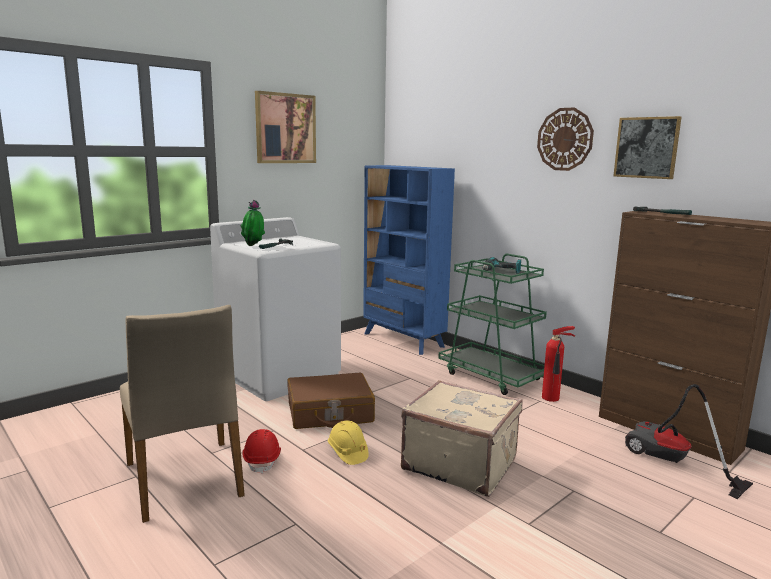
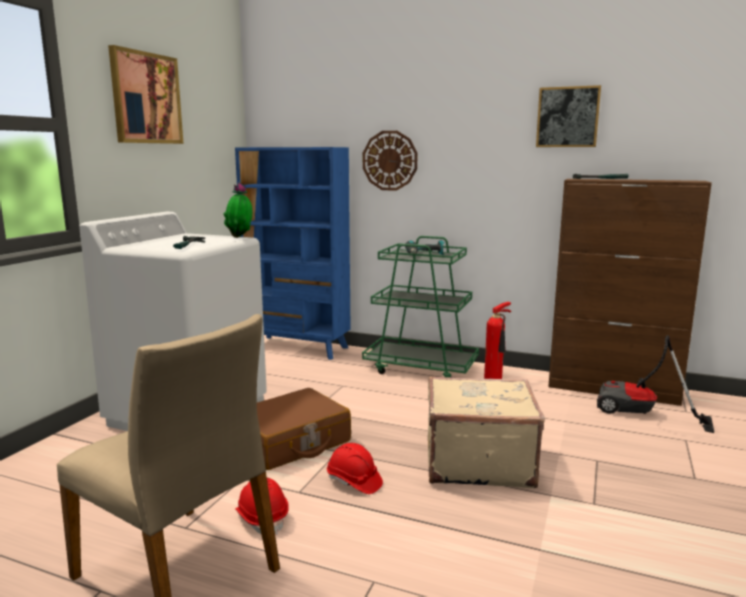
camera: 25 degrees left, 0 degrees up
potted plant [241,200,265,246] -> potted plant moved to [224,182,252,238]
yellow hard hat [328,420,369,465] -> red hard hat [327,443,383,494]
wall clock [537,107,594,171] -> wall clock moved to [363,131,418,191]

